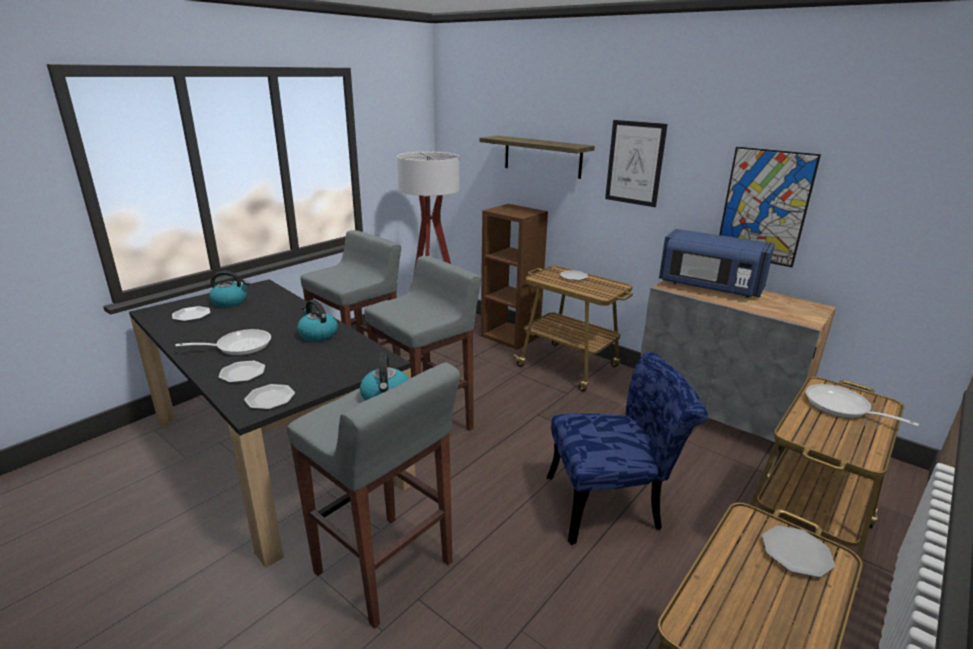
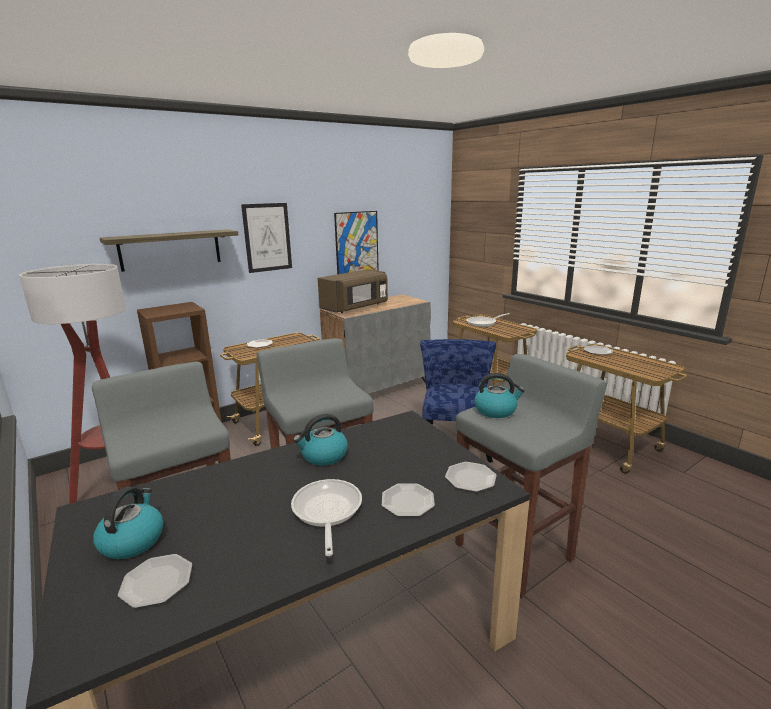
camera: 75 degrees left, 5 degrees down
blue microwave [659,229,775,298] -> brown microwave [318,269,388,313]

